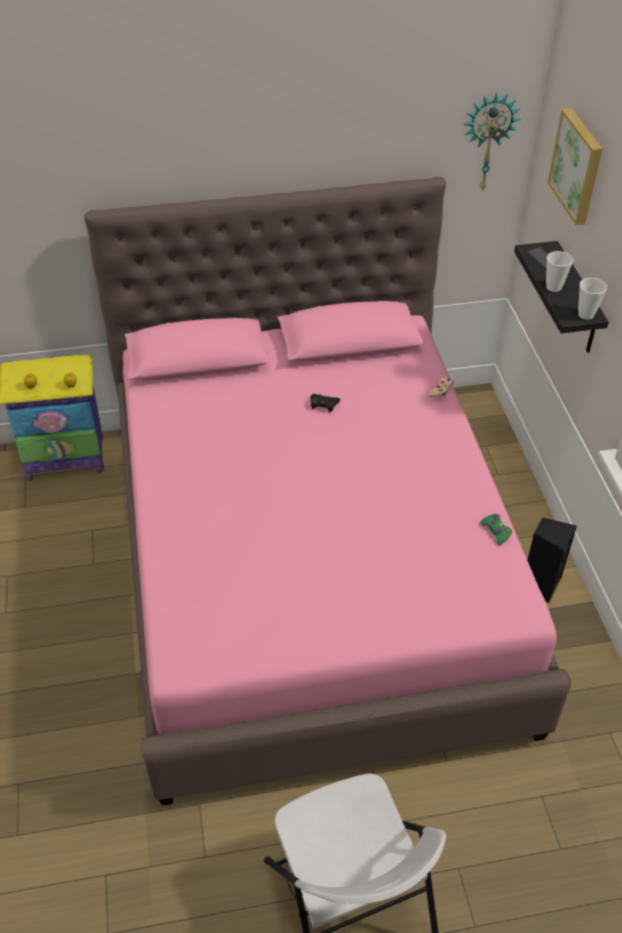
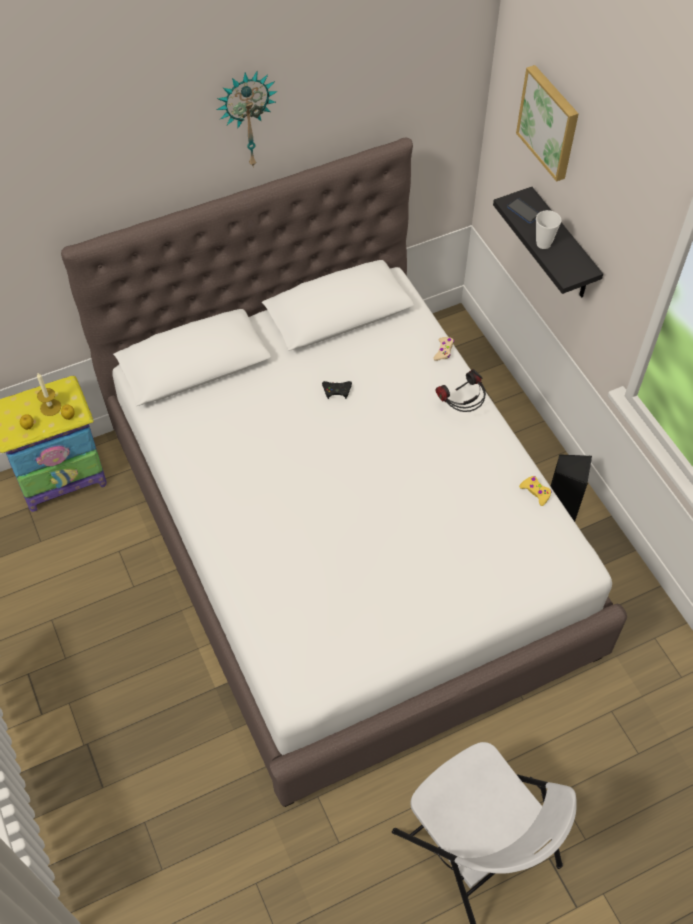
camera: 15 degrees left, 10 degrees up
pink bed [84,177,571,806] -> white bed [61,138,627,807]
wall clock [463,93,521,192] -> wall clock moved to [217,71,278,168]
green game controller [480,514,512,545] -> yellow game controller [519,476,552,506]
cup [578,278,607,320] -> none
none -> candle [37,373,61,416]
none -> headphones [435,369,486,412]

